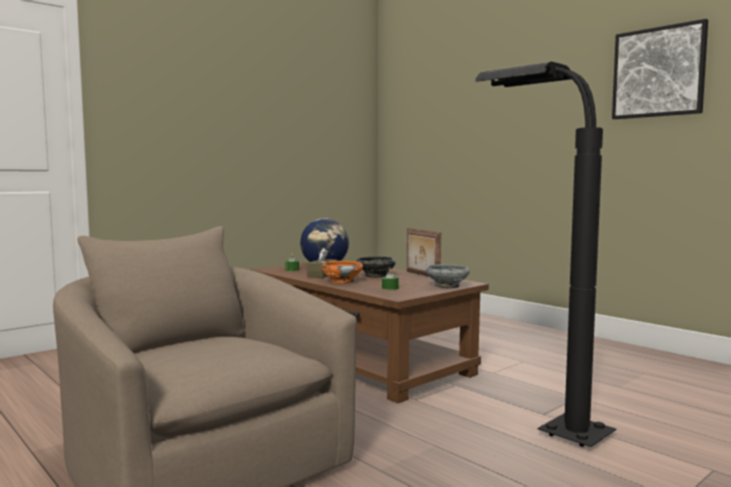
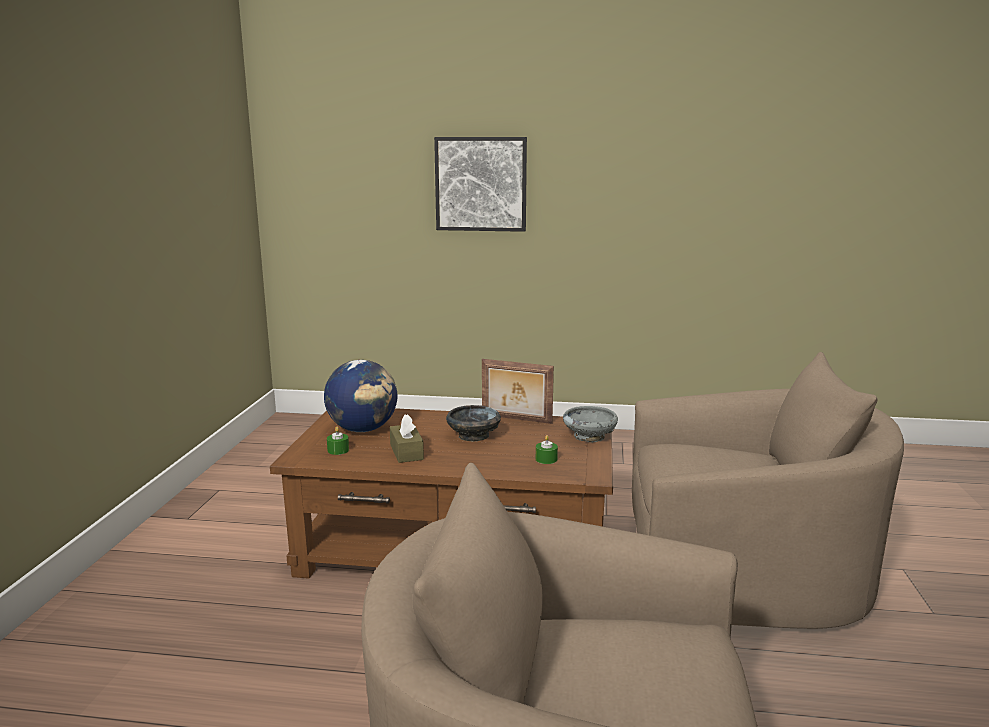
camera: 40 degrees left, 10 degrees up
orange bowl [322,261,363,283] -> none
black floor lamp [475,62,617,447] -> beige armchair [632,352,904,629]
picture [612,19,708,119] -> picture moved to [434,137,527,232]

